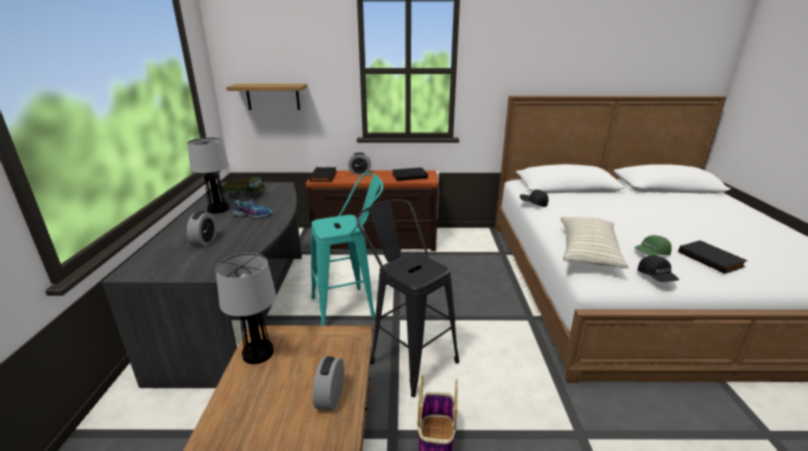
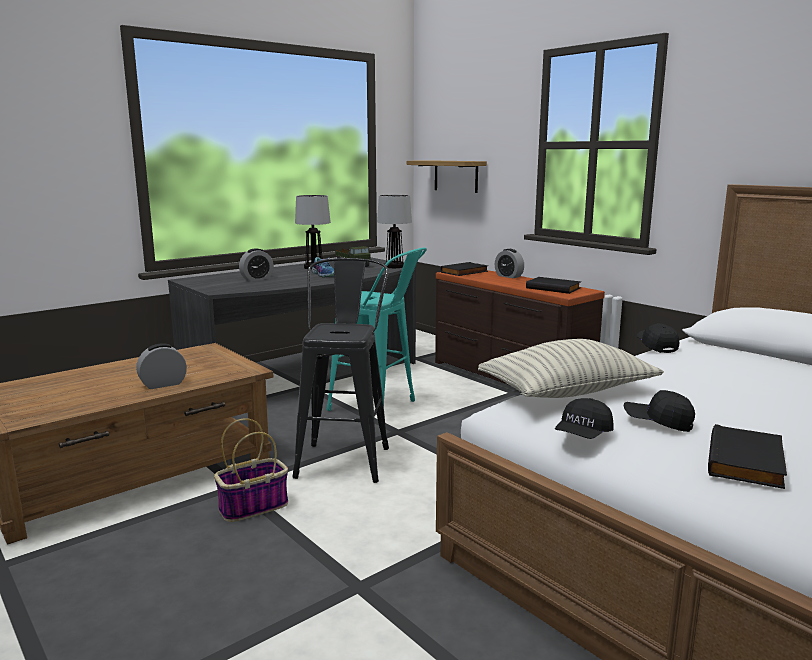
camera: 50 degrees right, 10 degrees down
table lamp [216,253,276,364] -> table lamp moved to [377,195,412,268]
green cap [635,235,672,256] -> black cap [624,390,695,432]

